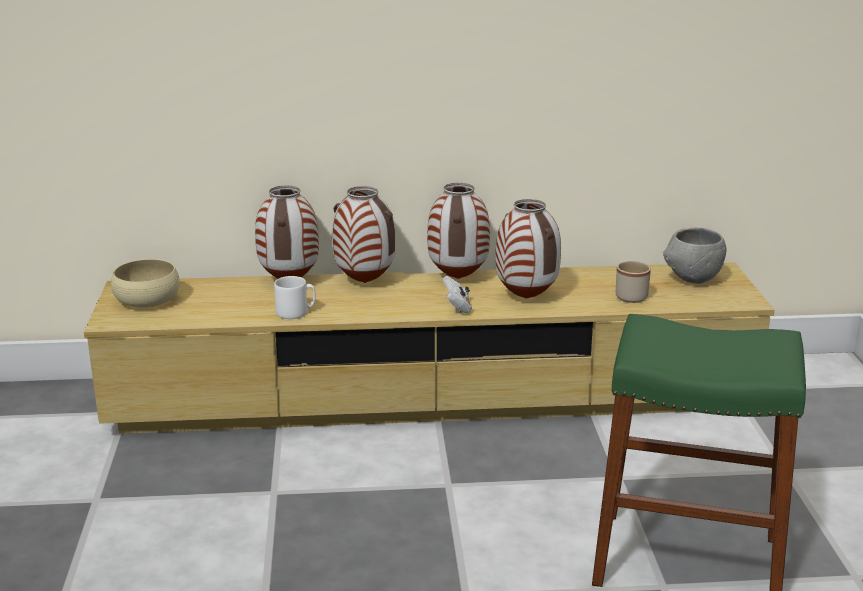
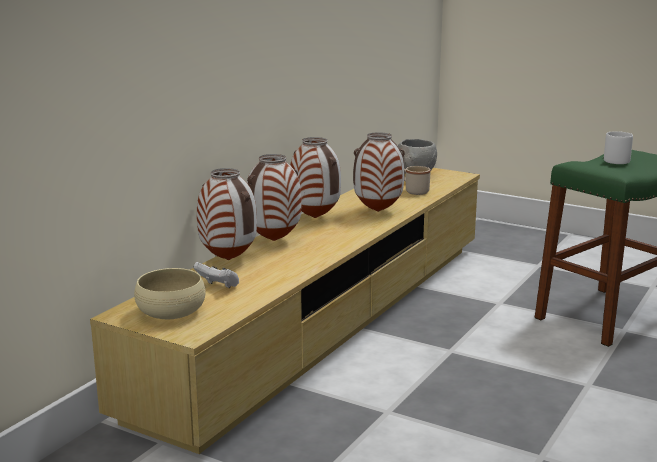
camera: 55 degrees left, 5 degrees down
white mug [274,276,316,319] -> white mug moved to [604,131,633,164]
white game controller [443,276,472,313] -> white game controller moved to [194,262,239,288]

